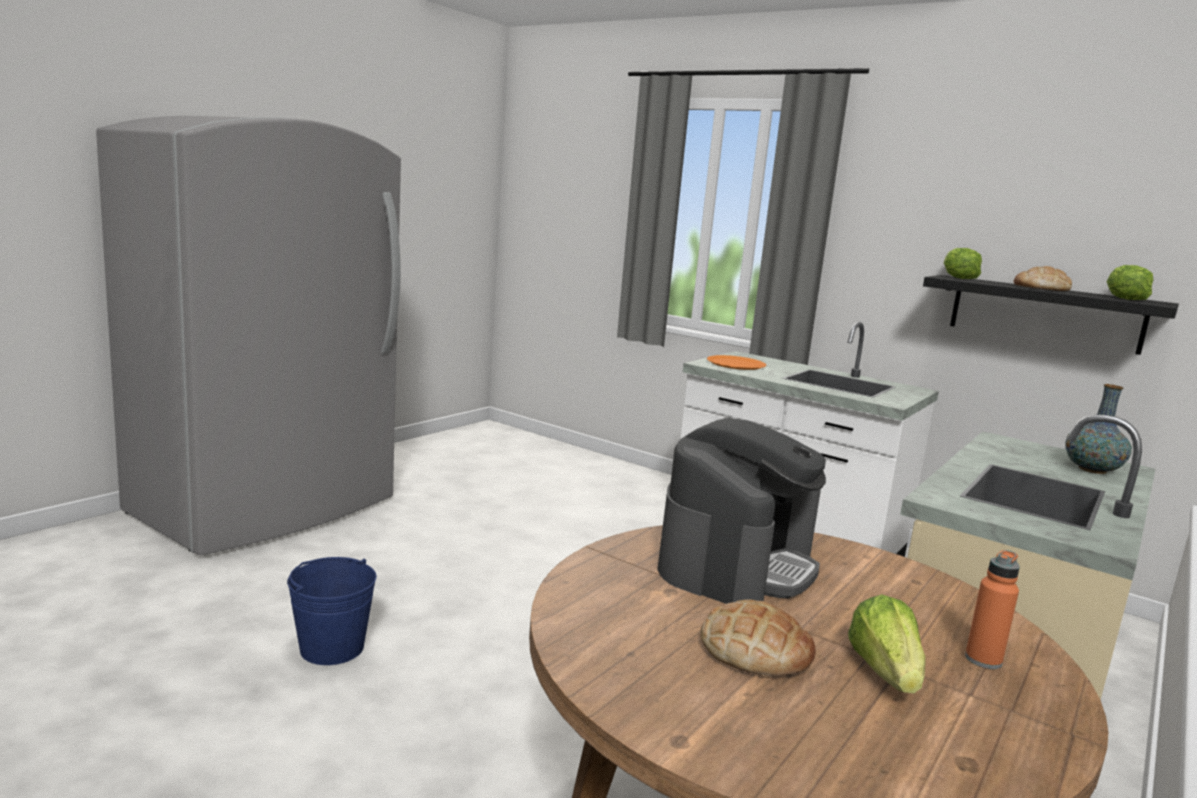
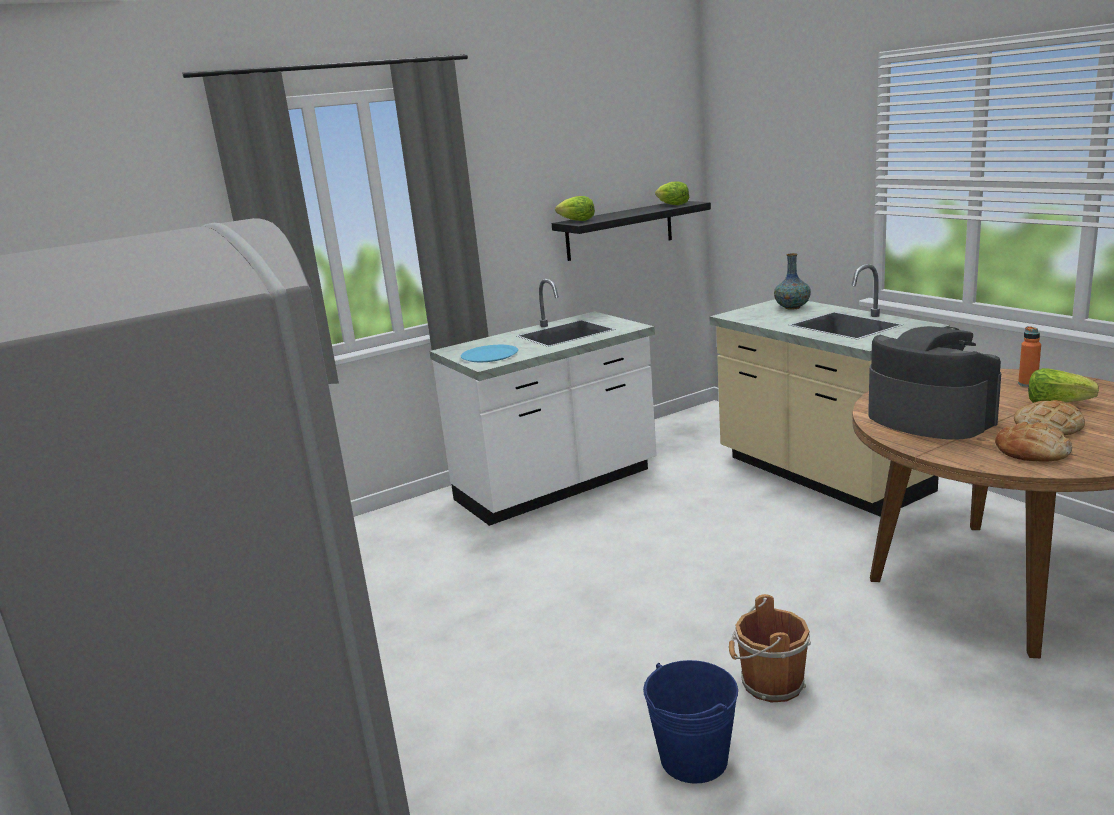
camera: 65 degrees left, 5 degrees up
orange plate [707,355,766,370] -> blue plate [461,345,518,362]
bread [1013,266,1072,291] -> bread moved to [995,422,1072,462]
none -> brown bucket [729,594,811,703]

